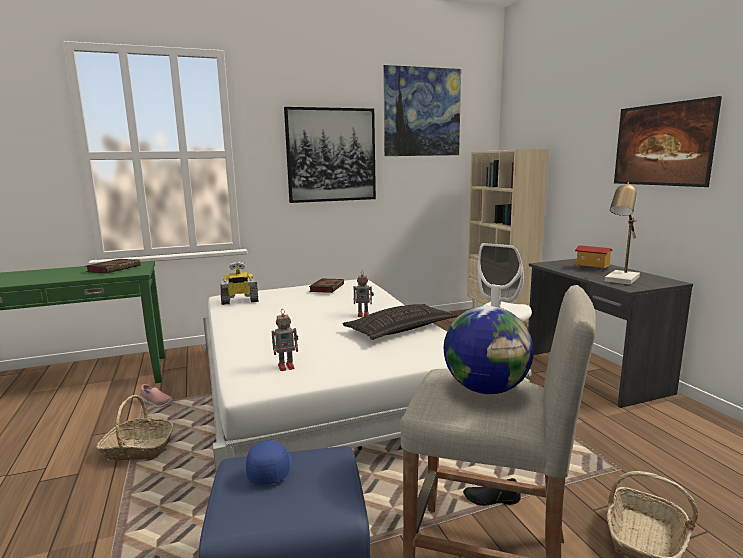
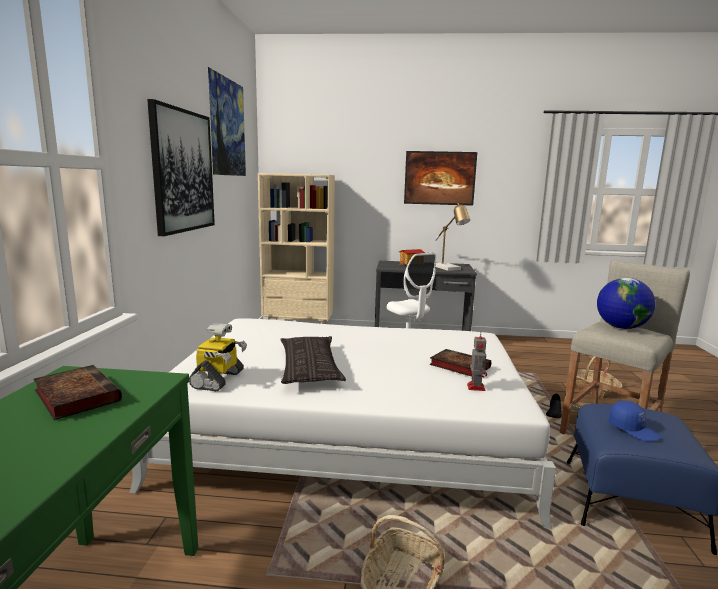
camera: 65 degrees left, 0 degrees up
pink shoe [140,384,173,407] -> none
blue cap [246,440,292,485] -> blue cap turned 150 degrees counterclockwise [609,401,661,441]
book [309,278,344,293] -> book moved to [429,349,491,377]
pillow [342,304,458,340] -> pillow moved to [281,336,346,384]
toy robot [354,271,374,317] -> none

